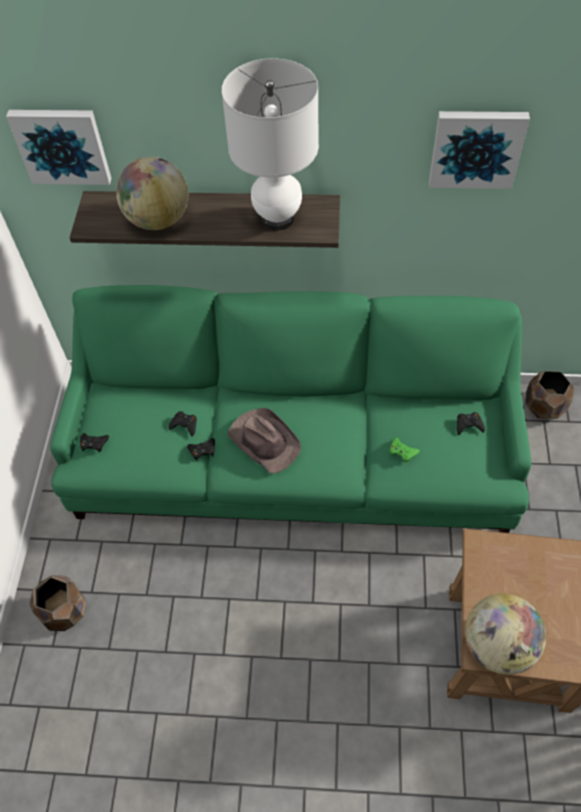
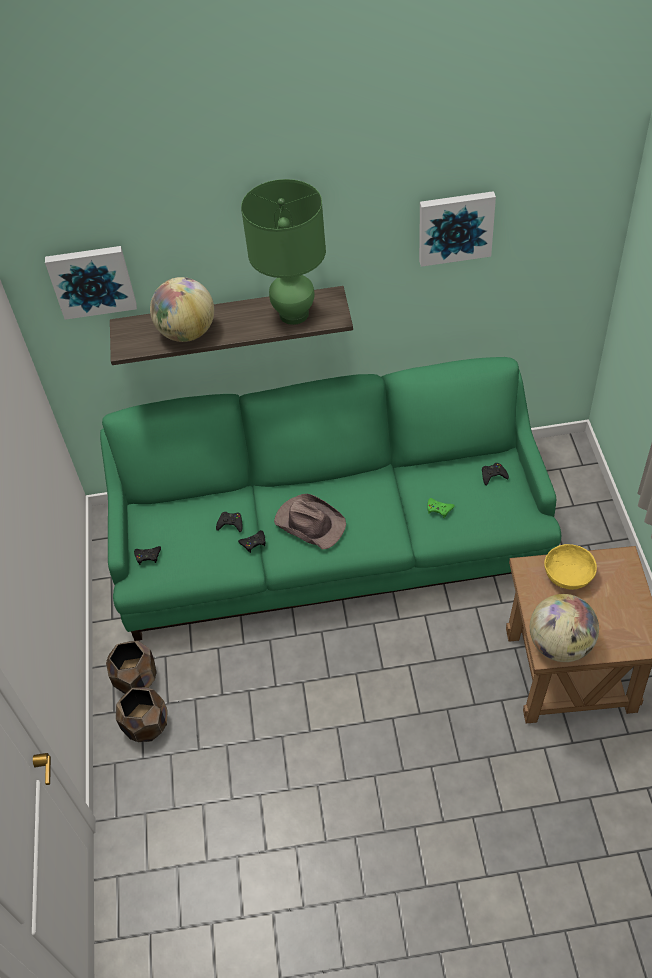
camera: 10 degrees left, 5 degrees down
white table lamp [222,58,319,231] -> green table lamp [241,179,326,325]
brown planter [525,371,574,419] -> brown planter moved to [106,641,157,694]
none -> yellow bowl [544,544,597,590]

